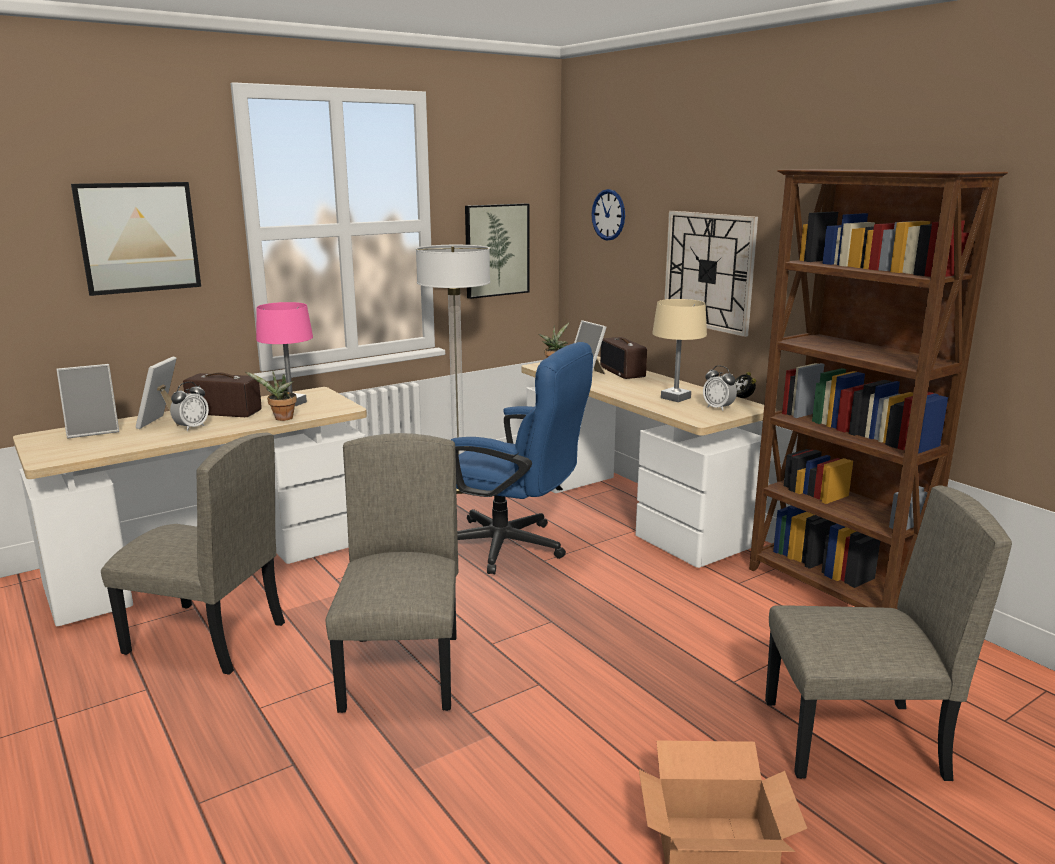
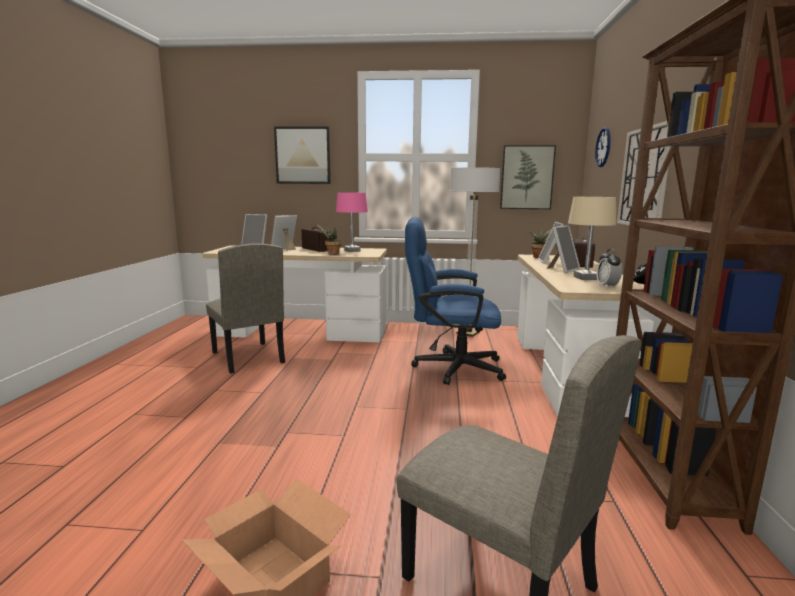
camera: 40 degrees right, 5 degrees down
alarm clock [170,382,209,431] -> none
beige chair [326,433,458,713] -> none
blue office chair [451,342,593,574] -> blue office chair turned 120 degrees clockwise [405,217,506,385]
none -> picture frame [546,225,580,273]

